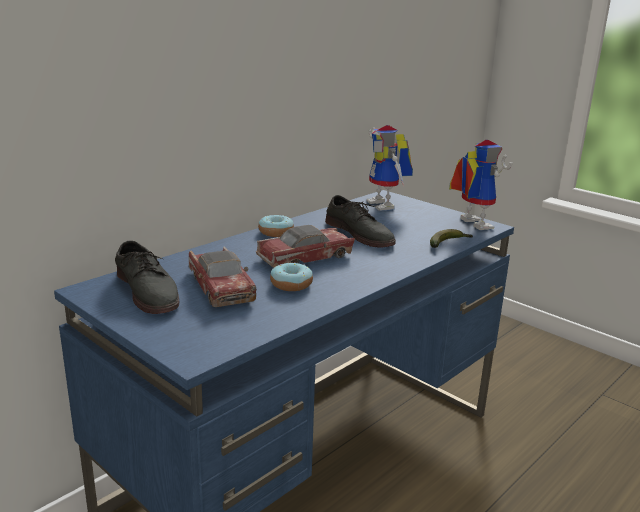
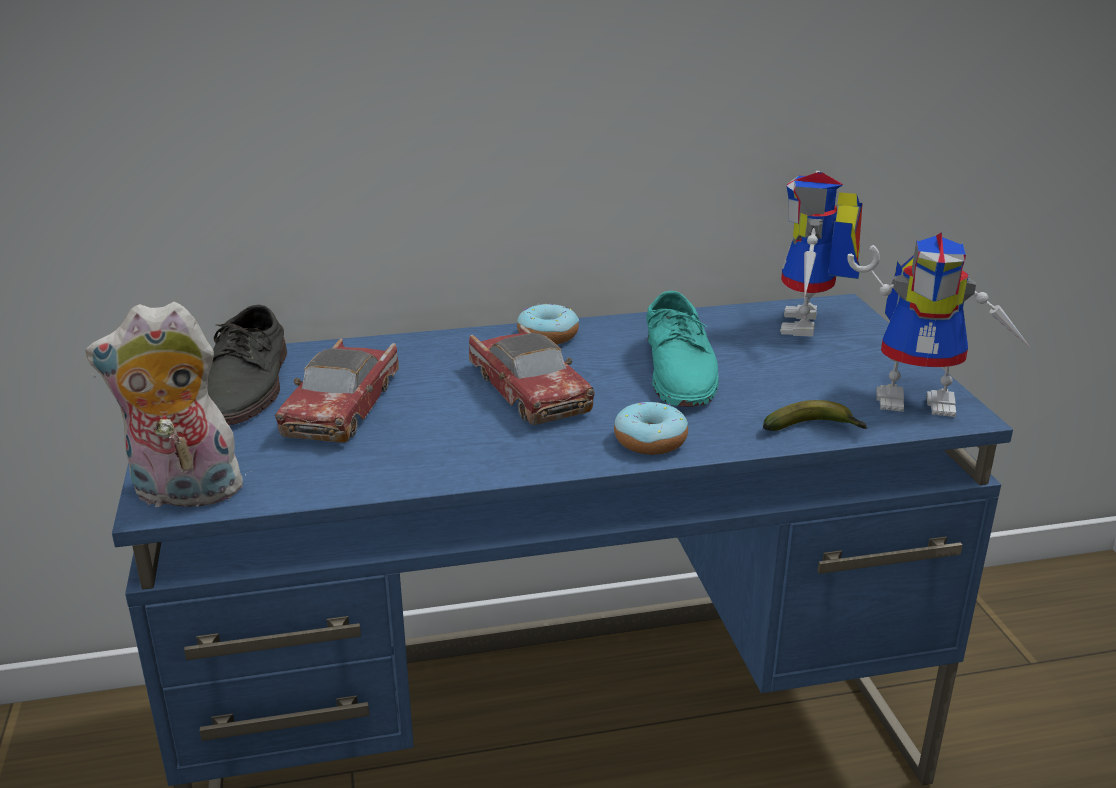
camera: 35 degrees right, 5 degrees up
toy car [256,225,355,268] -> toy car turned 60 degrees clockwise [469,325,595,425]
donut [270,262,313,291] -> donut moved to [614,402,688,455]
grey shoe [325,195,396,248] -> turquoise shoe [646,291,719,407]
toy robot [449,140,512,230] -> toy robot turned 90 degrees clockwise [847,232,1030,417]
none -> plush toy [86,302,252,507]

